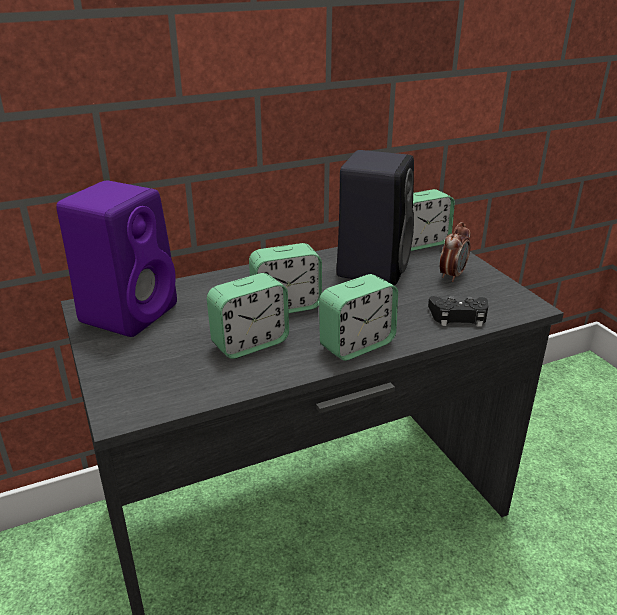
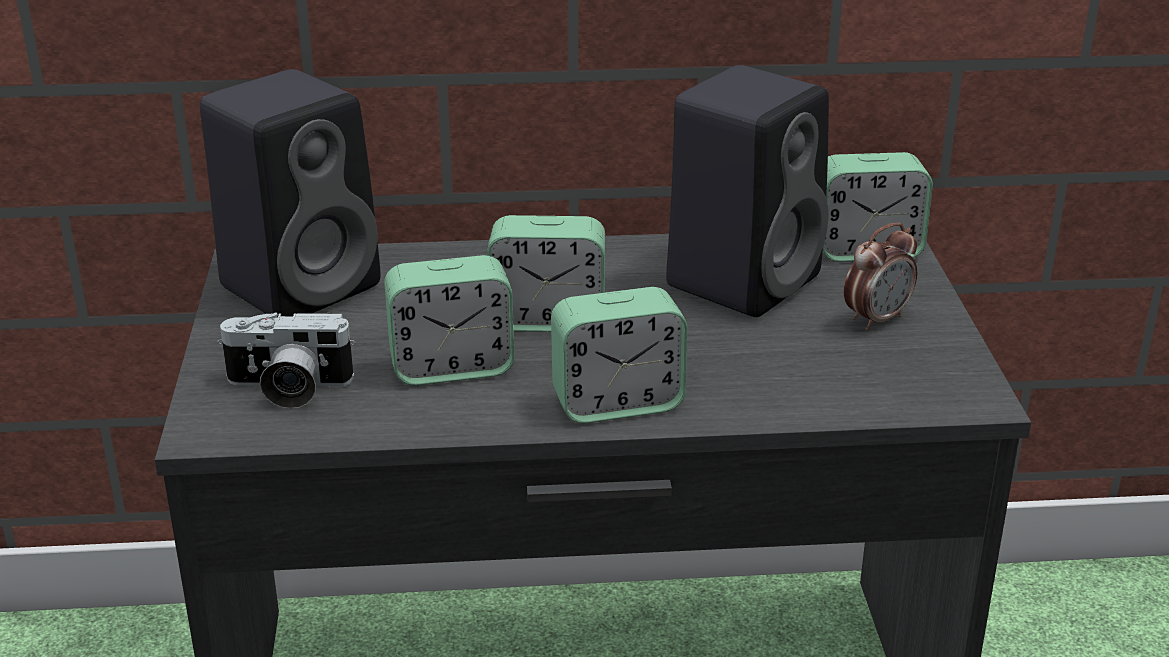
camera: 20 degrees right, 0 degrees up
purple speaker [56,180,177,337] -> black speaker [200,69,381,318]
black game controller [428,296,488,327] -> none
none -> camera [218,313,355,409]

